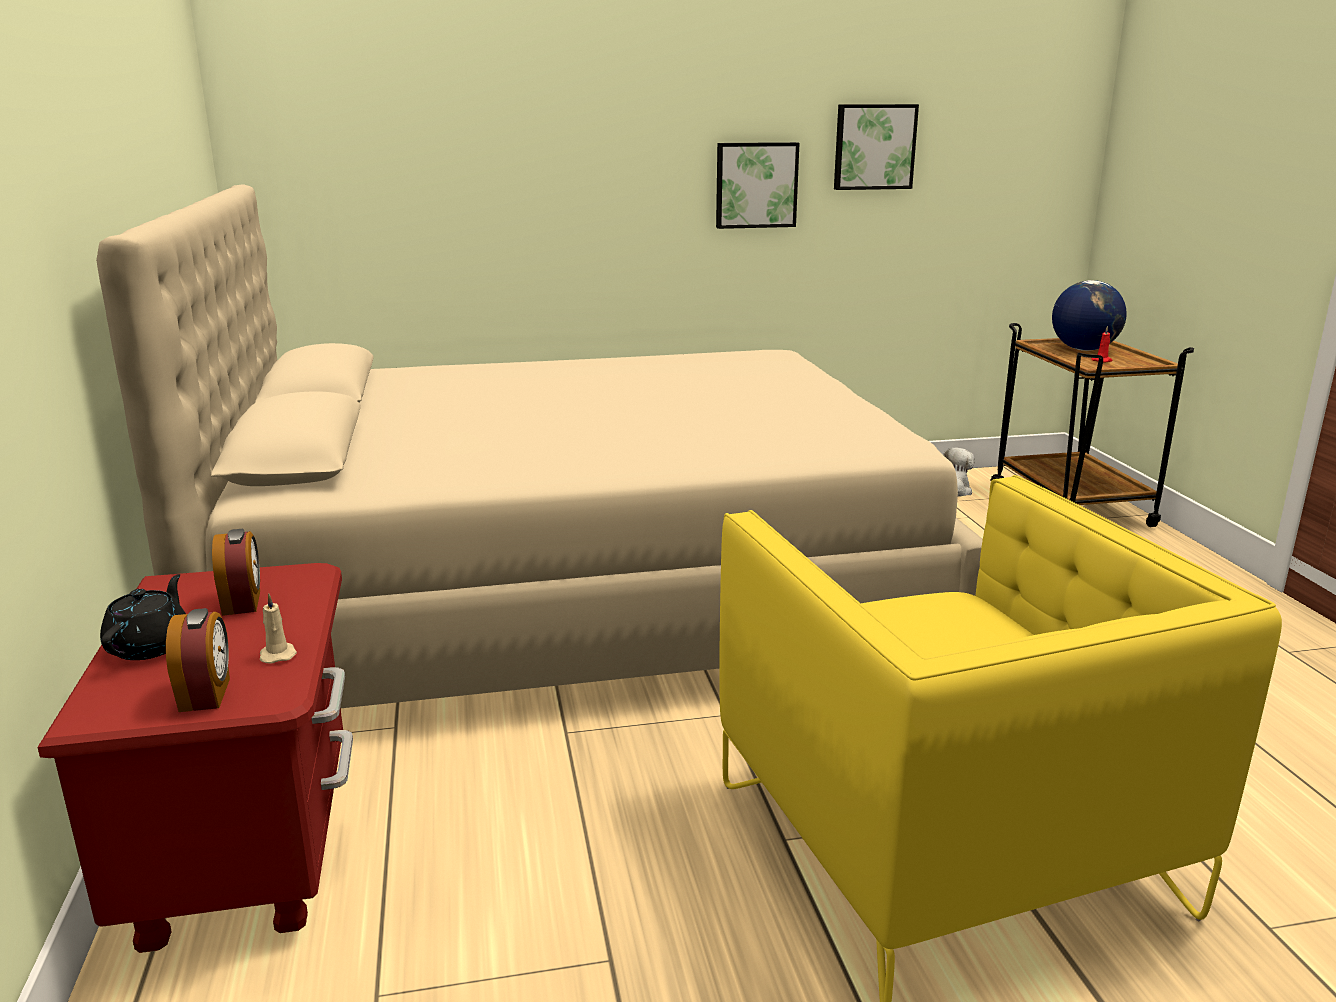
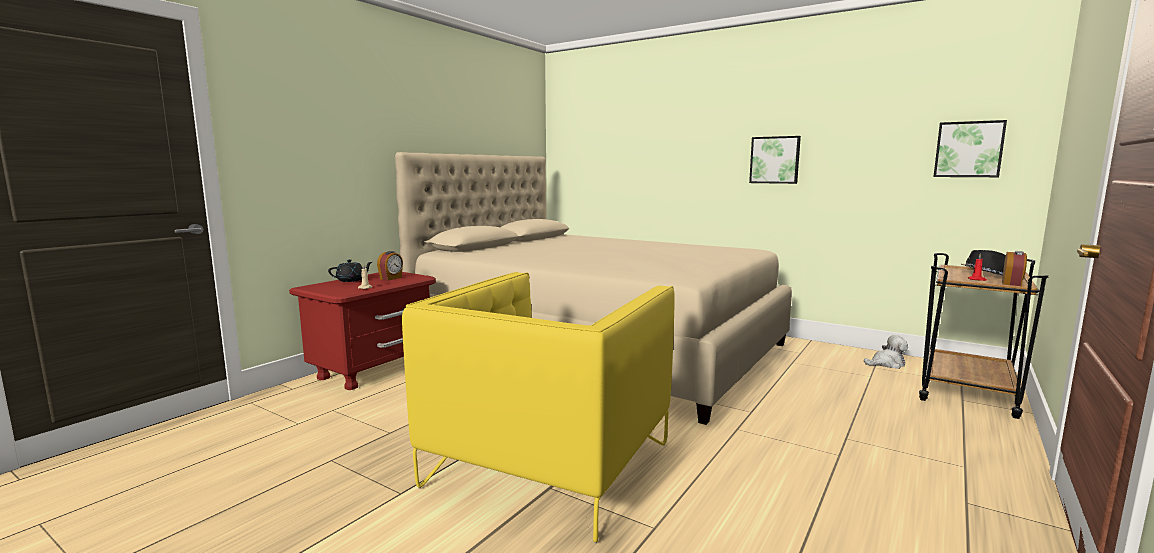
camera: 45 degrees right, 10 degrees down
alarm clock [166,608,230,712] -> alarm clock moved to [1002,251,1027,286]
picture [834,104,919,190] -> picture moved to [933,120,1007,177]
globe [1052,280,1127,351] -> black hat [962,250,1006,276]

